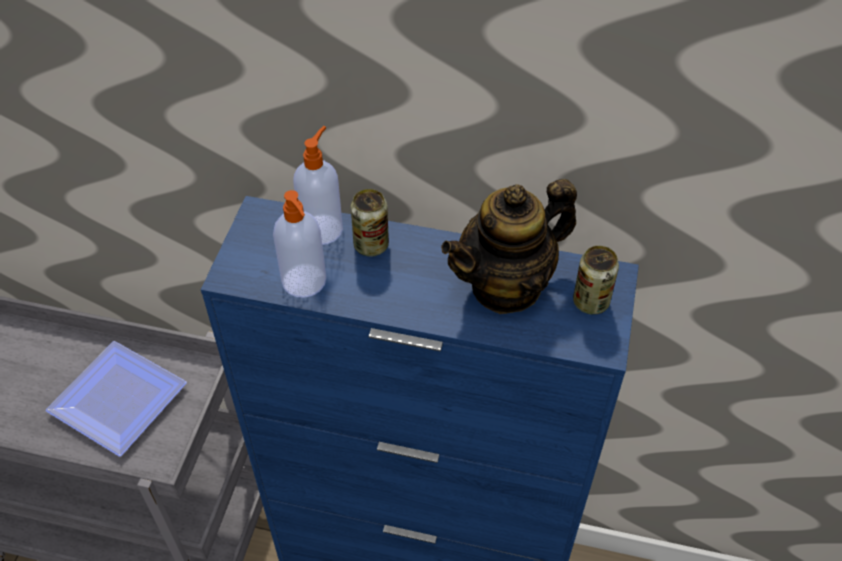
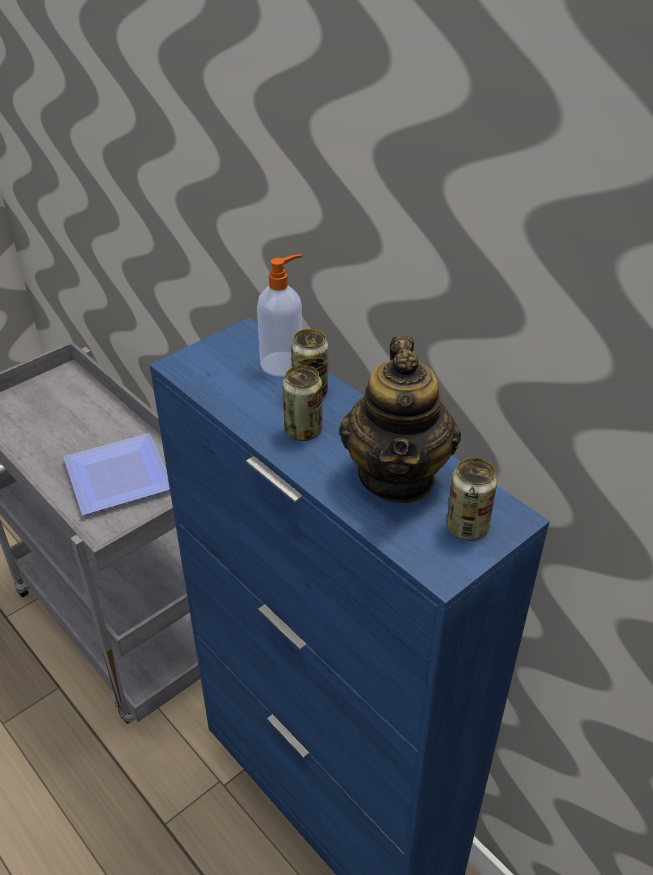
camera: 35 degrees right, 10 degrees down
soap dispenser [273,190,326,298] -> none
teapot [441,179,577,314] -> teapot turned 90 degrees counterclockwise [339,335,461,503]
none -> can [283,365,322,441]

